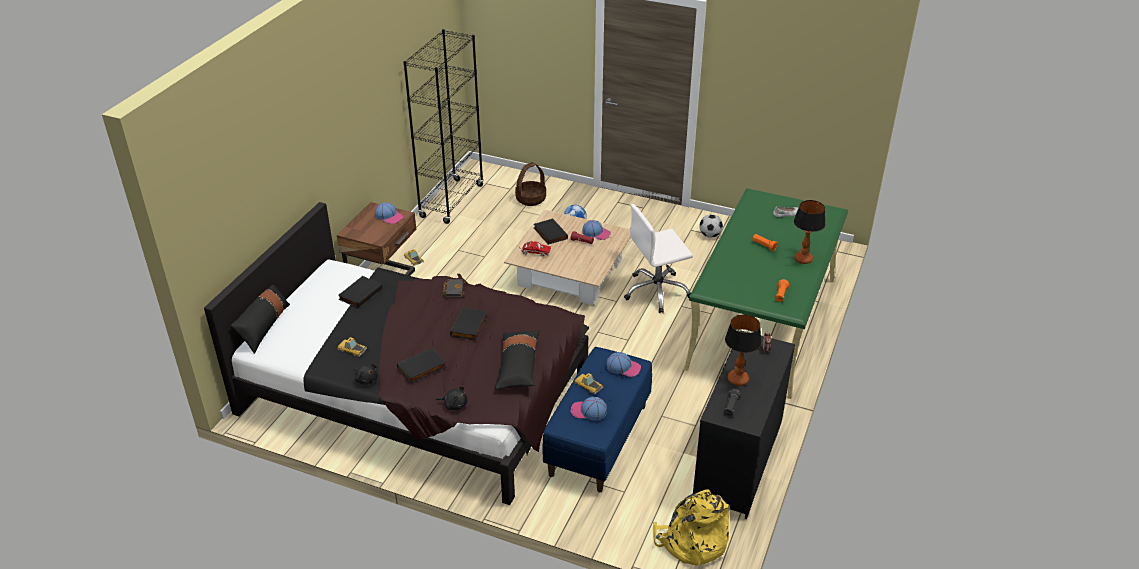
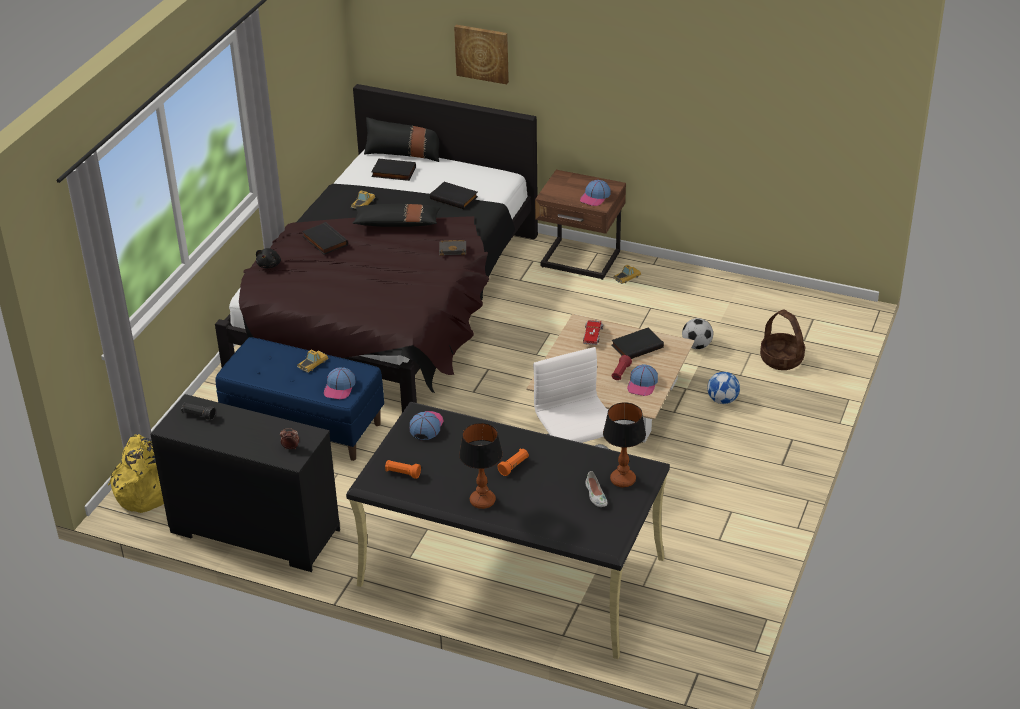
camera: 90 degrees right, 0 degrees up
black plush toy [354,364,378,385] -> none
black bookcase [403,29,484,224] -> none
black book [450,307,487,340] -> black book moved to [371,159,416,181]
black pillow [494,330,540,390] -> black pillow moved to [353,204,440,227]
cap [570,397,607,421] -> cap moved to [410,411,443,440]
green desk [684,188,848,399] -> black desk [346,402,670,659]
football [699,214,723,238] -> football moved to [682,318,713,349]
table lamp [725,314,762,386] -> table lamp moved to [603,402,646,487]
none -> picture [454,25,509,84]

